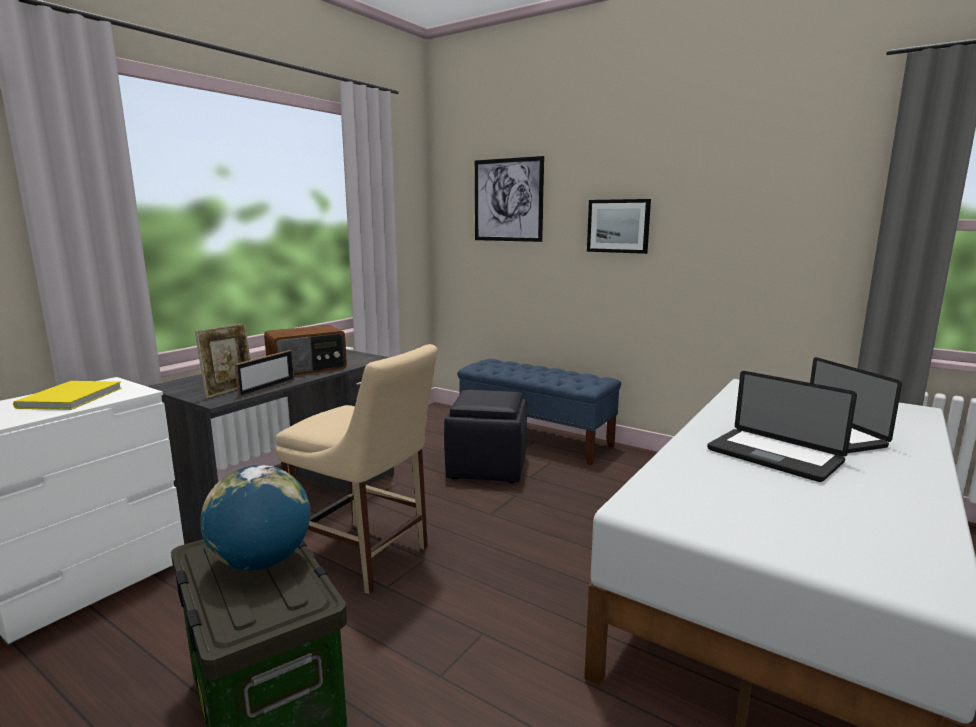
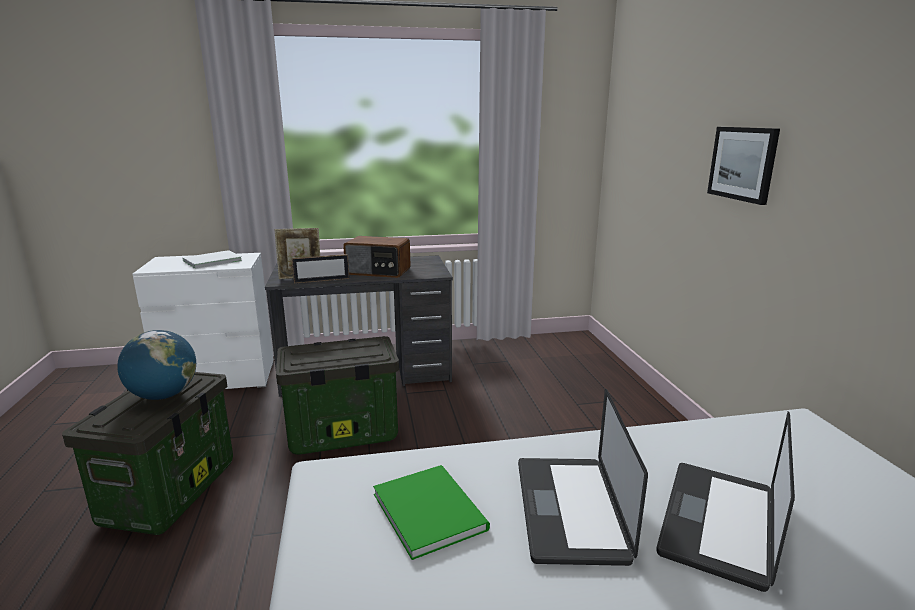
camera: 45 degrees right, 5 degrees up
yellow book [13,381,122,410] -> white book [183,250,242,269]
beige chair [276,344,437,595] -> storage box [276,336,399,455]
black ottoman [444,390,527,483] -> none
blue bench [457,359,621,465] -> none
picture [475,156,544,242] -> none
none -> green book [373,465,490,560]

